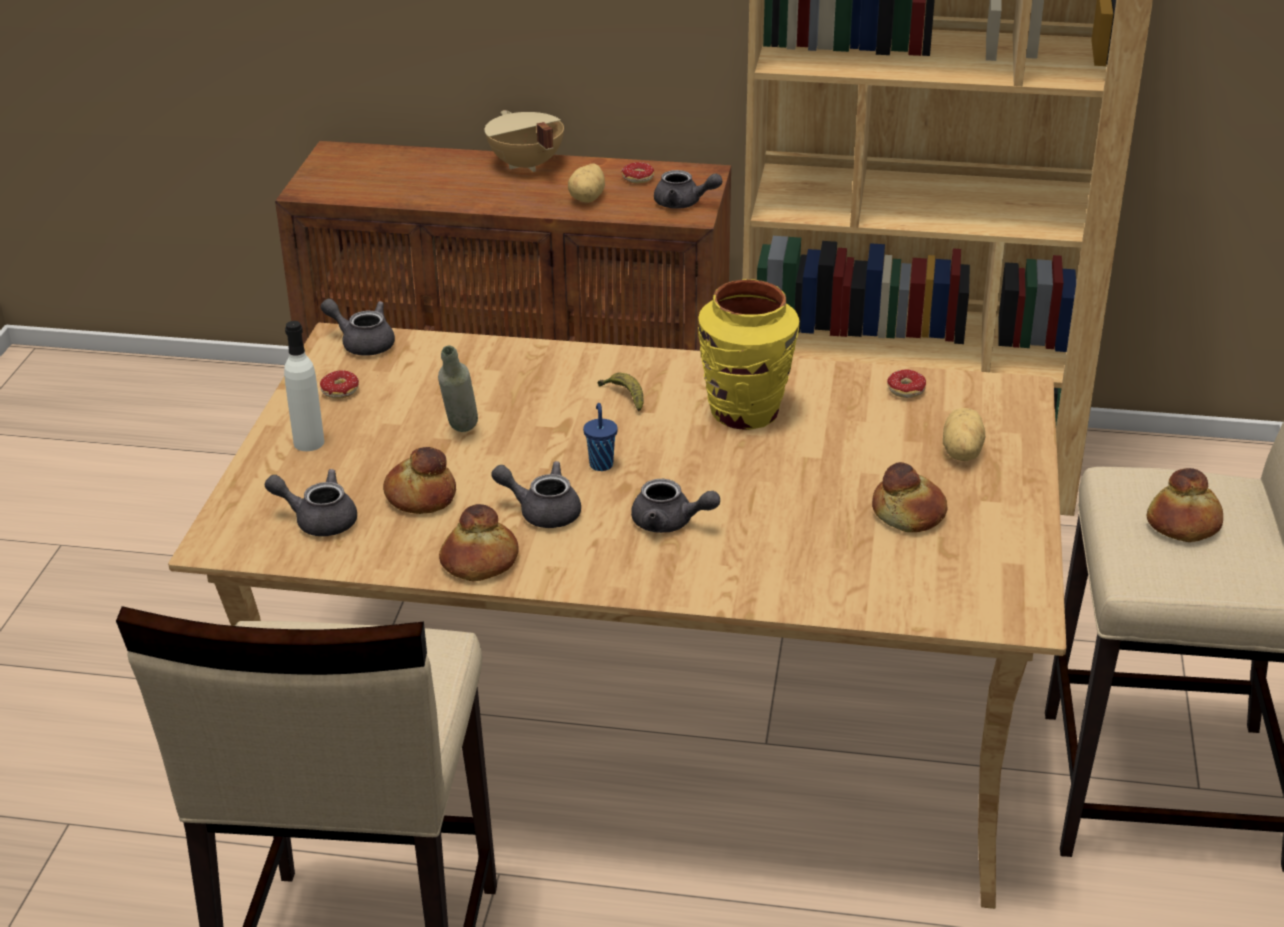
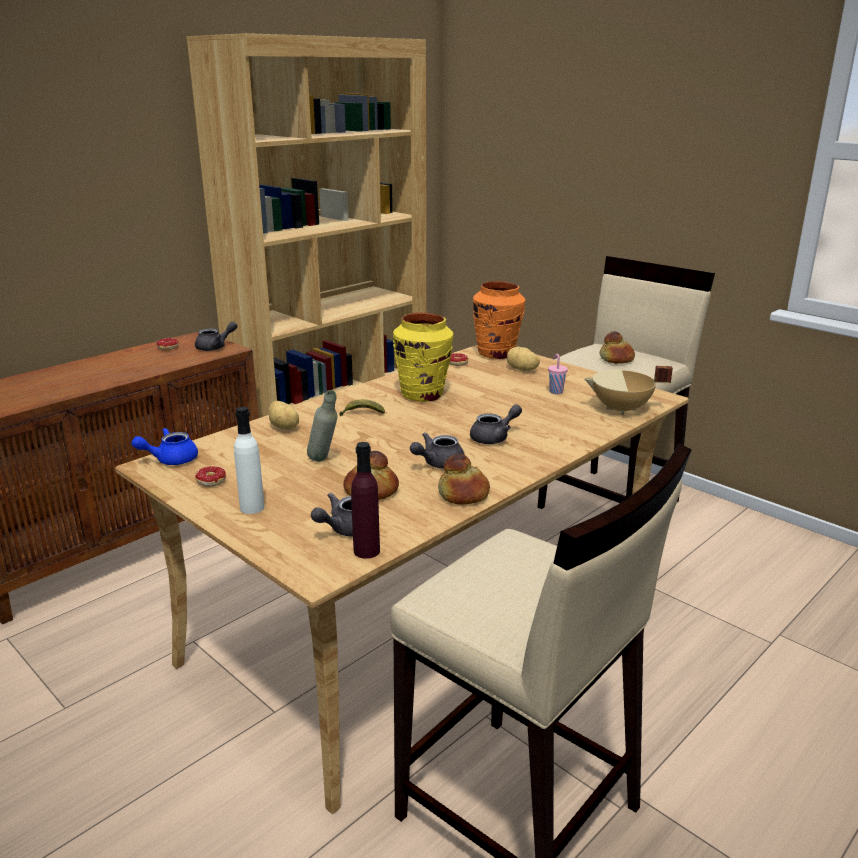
camera: 55 degrees left, 10 degrees down
grey teapot [320,298,395,355] -> blue teapot [132,428,198,465]
beige cooking pot [485,110,564,172] -> beige cooking pot moved to [584,366,673,415]
potato [568,164,605,203] -> potato moved to [269,401,299,429]
blue cup [583,403,618,471] -> none
bread [872,462,948,532] -> pink cup [548,354,568,394]
none -> purple bottle [351,442,380,559]
none -> orange vase [473,281,525,359]

